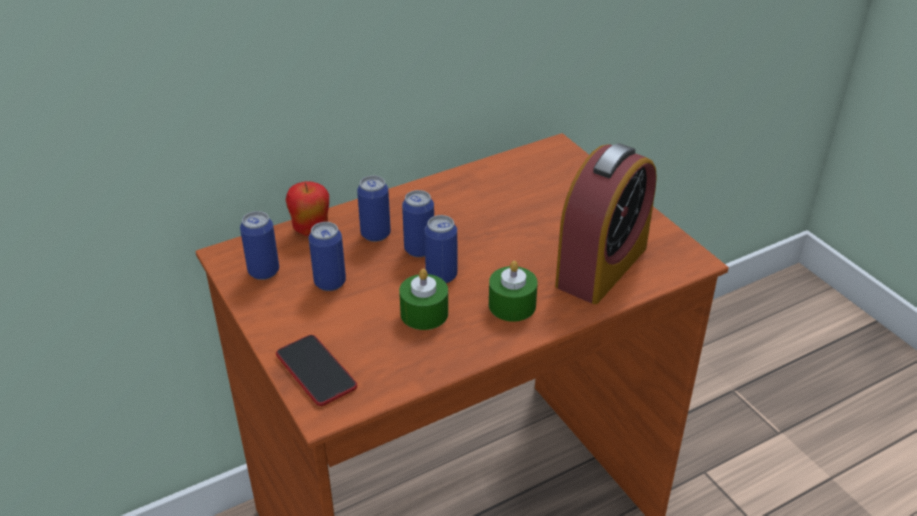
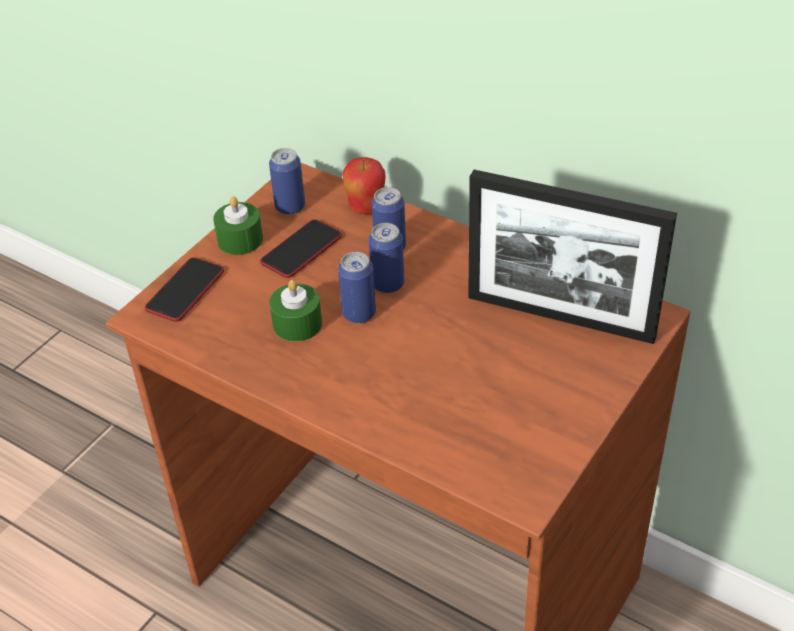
camera: 65 degrees right, 5 degrees up
can [309,222,346,291] -> phone [260,219,342,278]
green candle [489,261,538,322] -> green candle moved to [213,196,263,255]
alarm clock [555,143,657,304] -> none
none -> picture frame [468,170,677,344]

